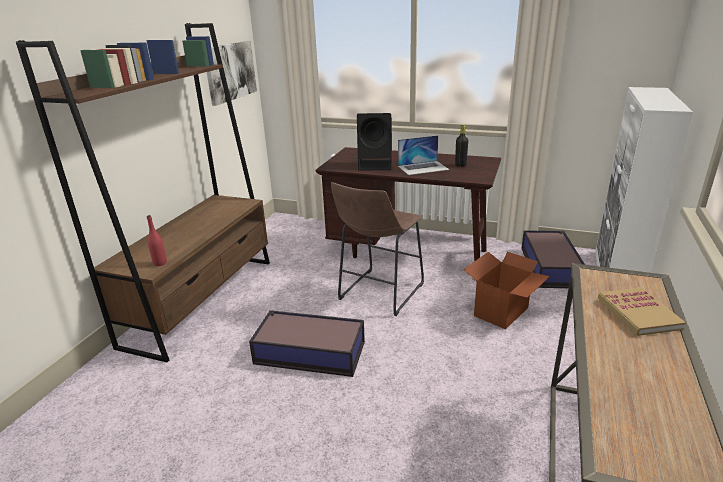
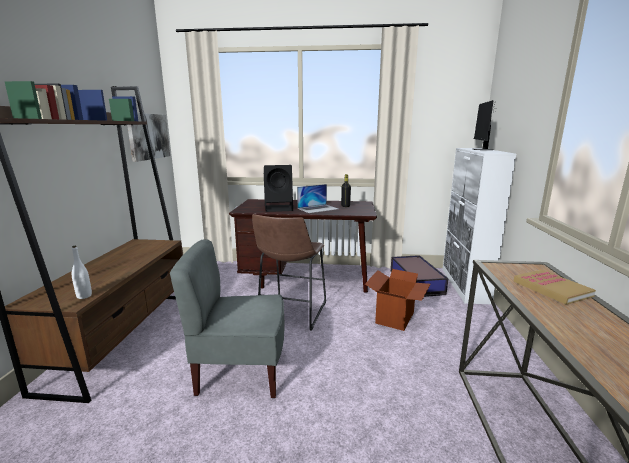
camera: 15 degrees left, 10 degrees down
red bottle [147,215,167,266] -> white bottle [72,246,92,299]
storage box [249,310,365,377] -> grey chair [170,239,284,398]
none -> monitor [472,100,496,150]

